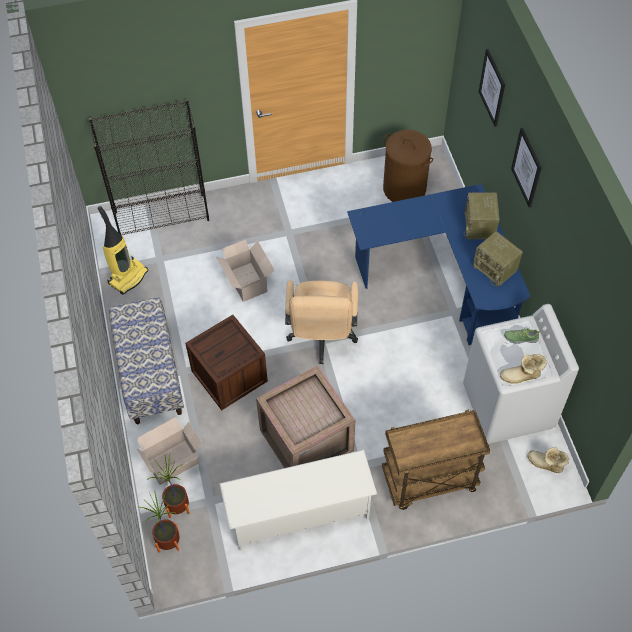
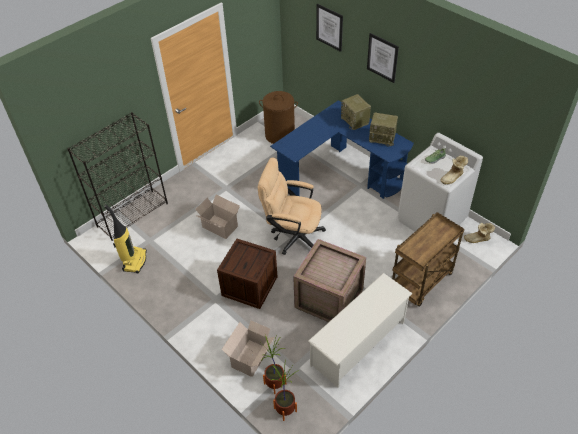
camera: 30 degrees left, 10 degrees down
bench [109,297,184,424] -> none
beige office chair [285,280,358,364] -> beige office chair turned 135 degrees clockwise [258,158,326,255]

